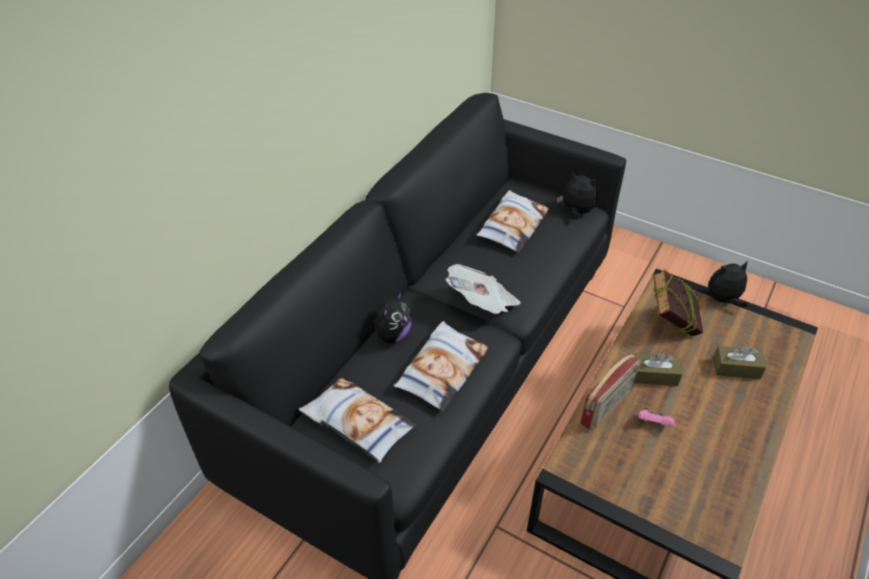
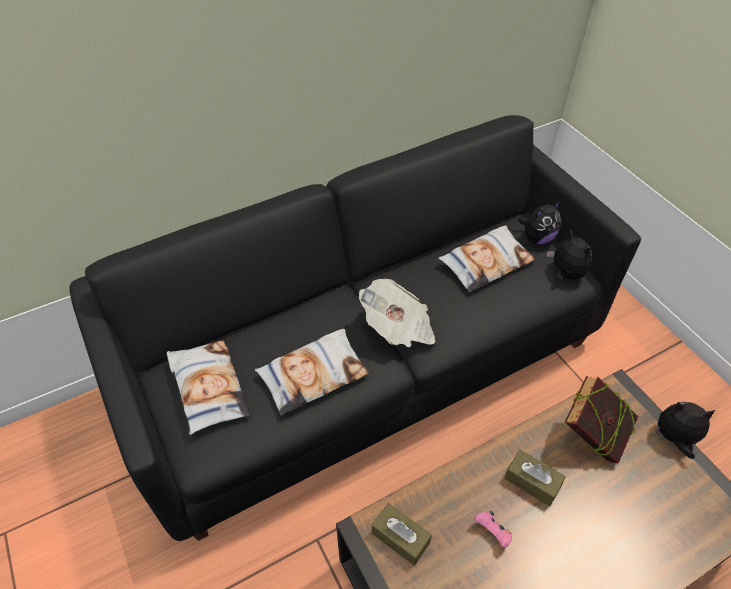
camera: 30 degrees right, 5 degrees up
plush toy [372,290,412,343] -> plush toy moved to [518,201,561,244]
radio [580,353,641,431] -> none
brown tissue box [713,345,766,379] -> brown tissue box moved to [372,503,432,566]

